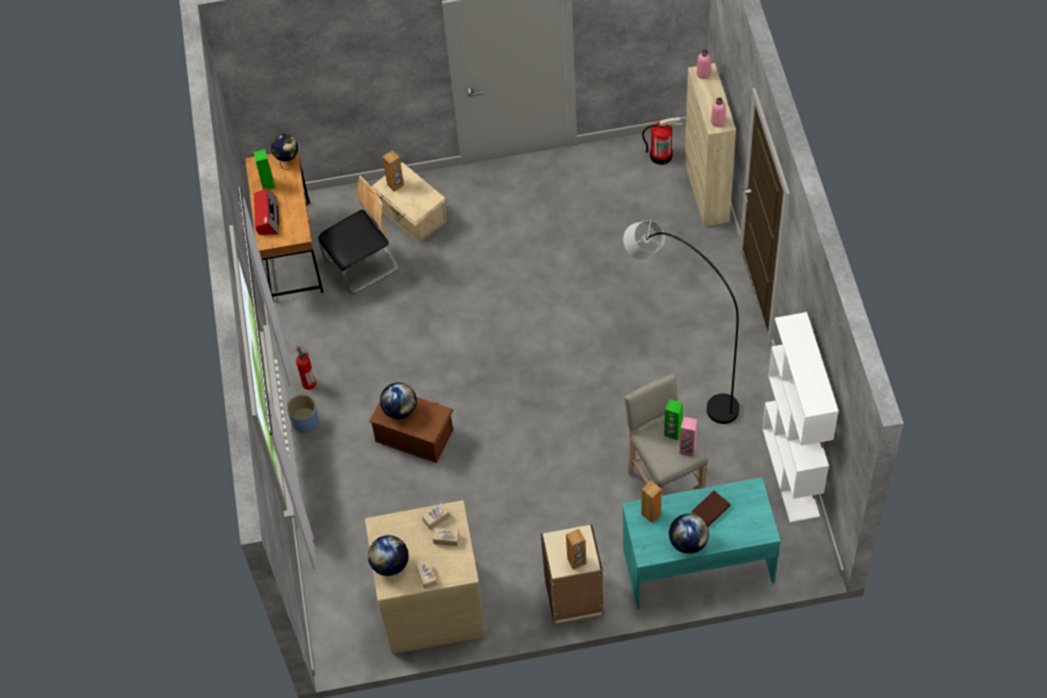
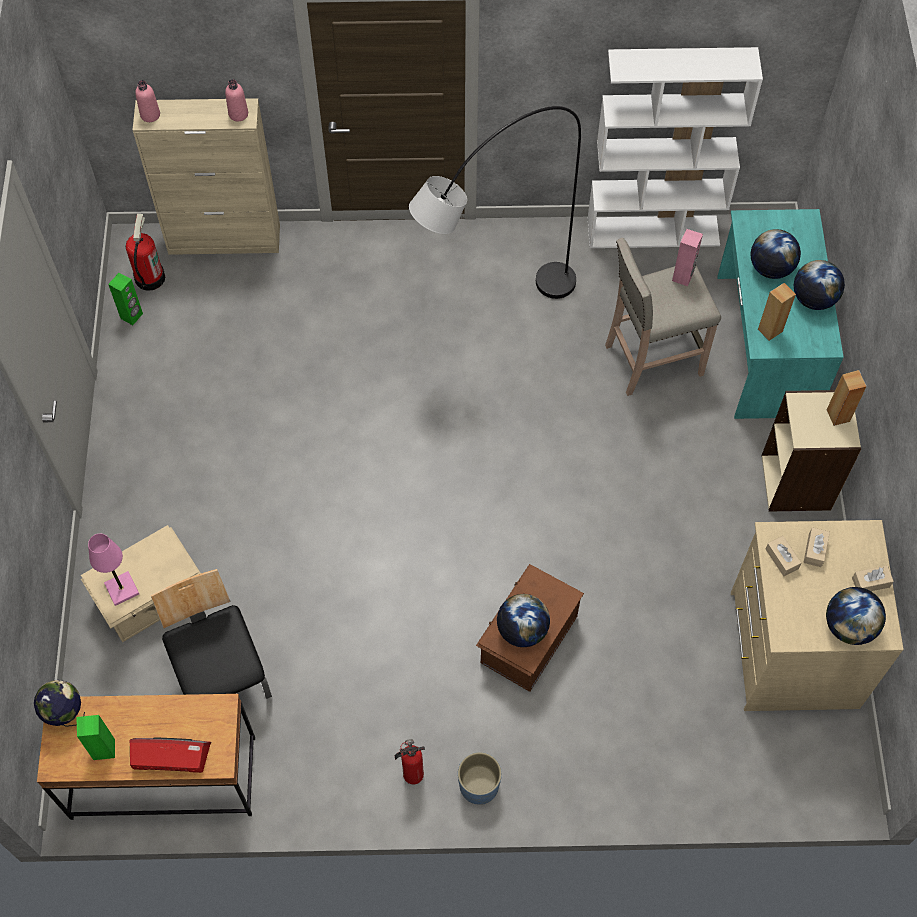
camera: 85 degrees left, 5 degrees up
brown speaker [383,150,404,192] -> pink table lamp [88,533,139,606]
green speaker [664,399,683,440] -> green speaker moved to [108,273,143,325]
brown book [692,491,731,527] -> globe [751,229,801,279]

